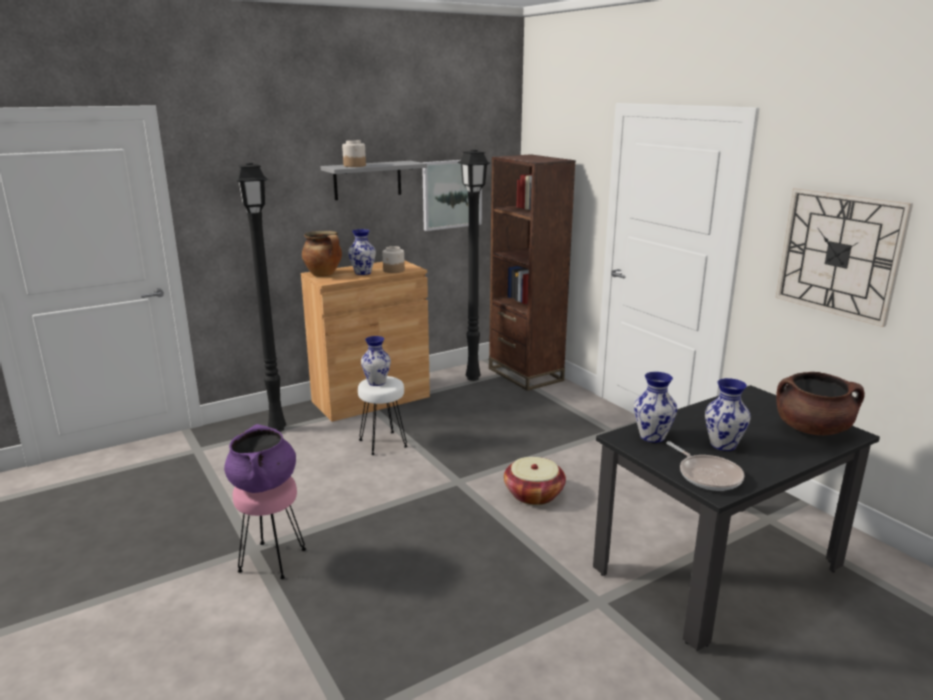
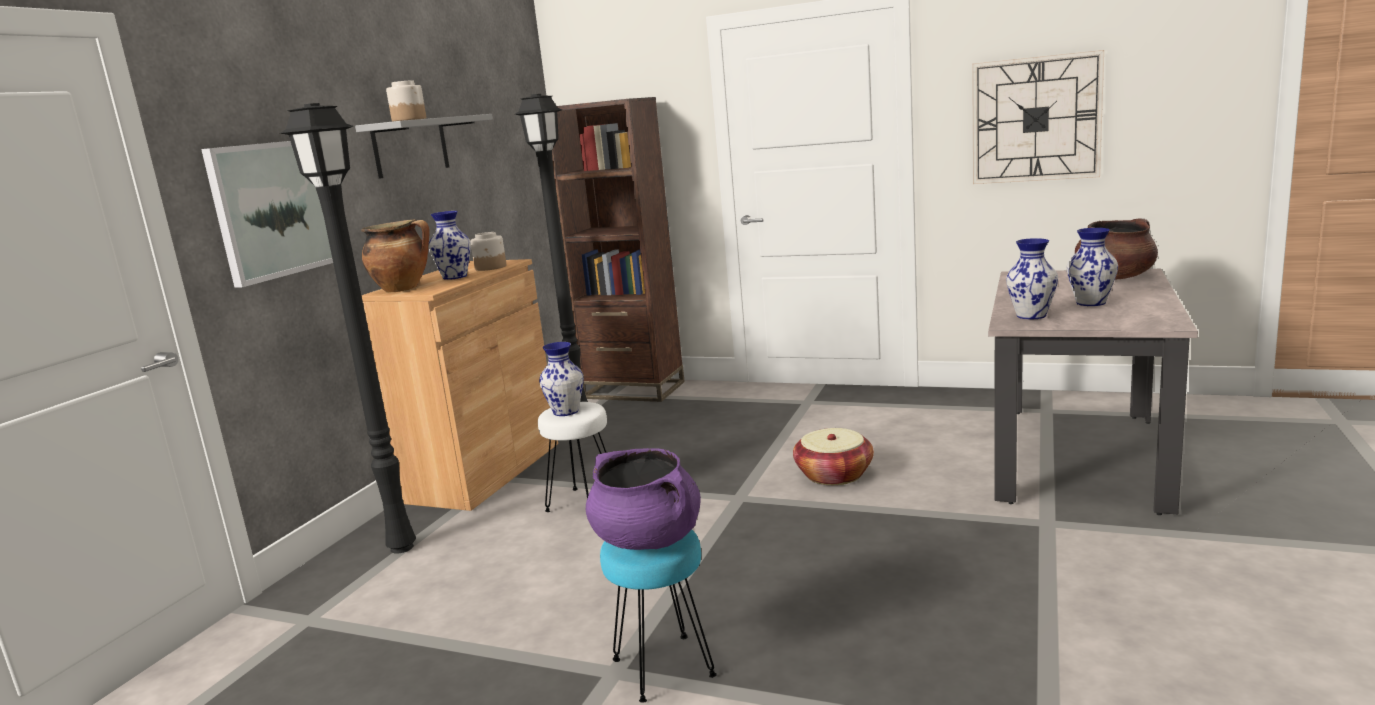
camera: 35 degrees left, 5 degrees down
pink stool [233,476,306,579] -> turquoise stool [600,530,717,703]
picture [422,160,482,231] -> picture moved to [201,141,333,288]
black dining table [593,385,880,651] -> beige dining table [988,269,1198,515]
frying pan [666,441,744,491] -> none

